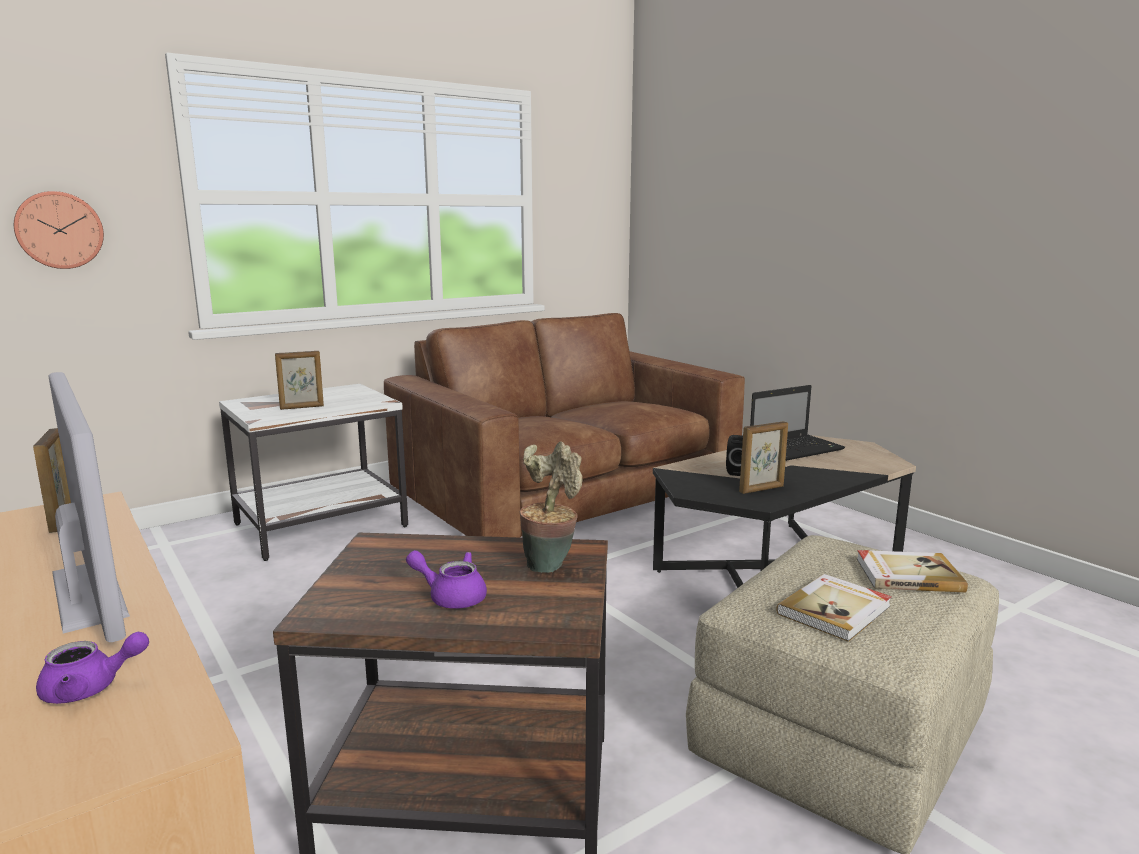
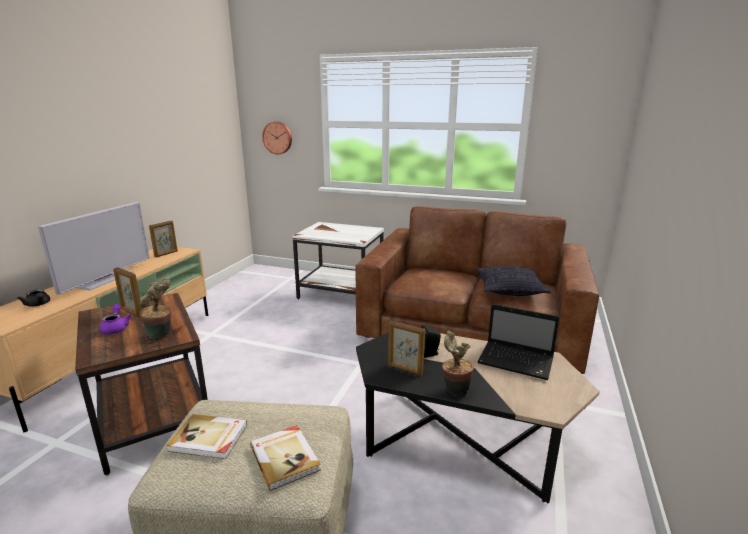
camera: 55 degrees right, 5 degrees up
purple teapot [36,632,149,704] -> black teapot [17,289,50,307]
picture frame [275,351,324,410] -> picture frame moved to [113,267,142,318]
none -> potted plant [442,331,474,397]
none -> pillow [476,266,551,296]

